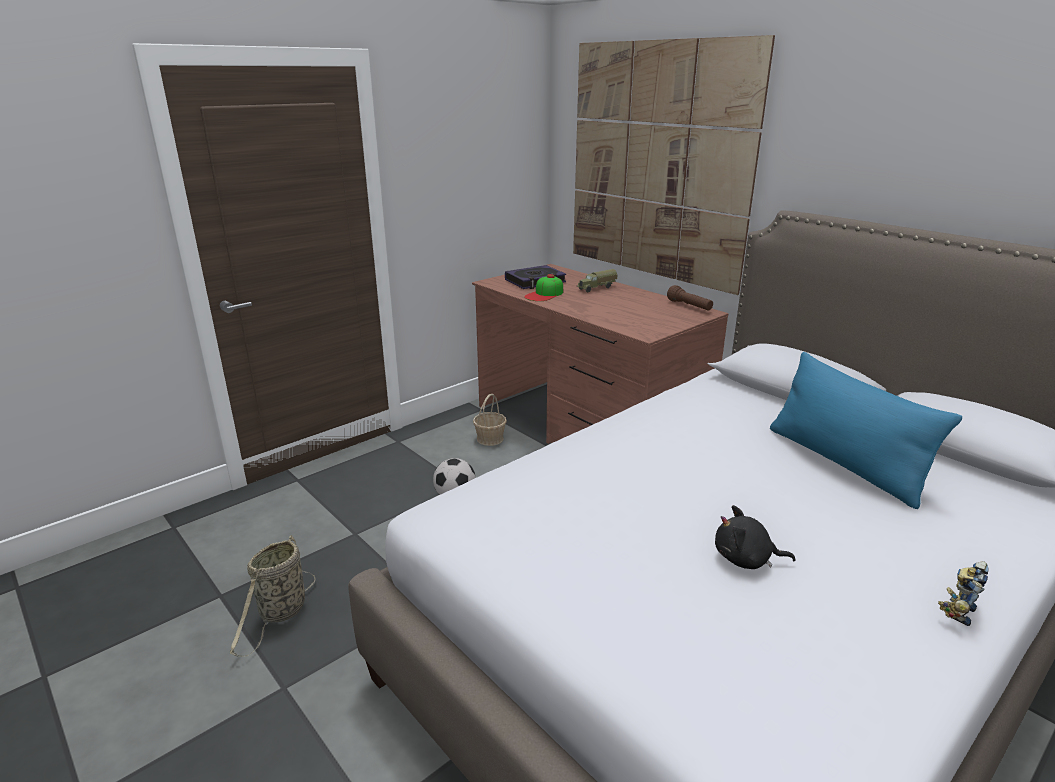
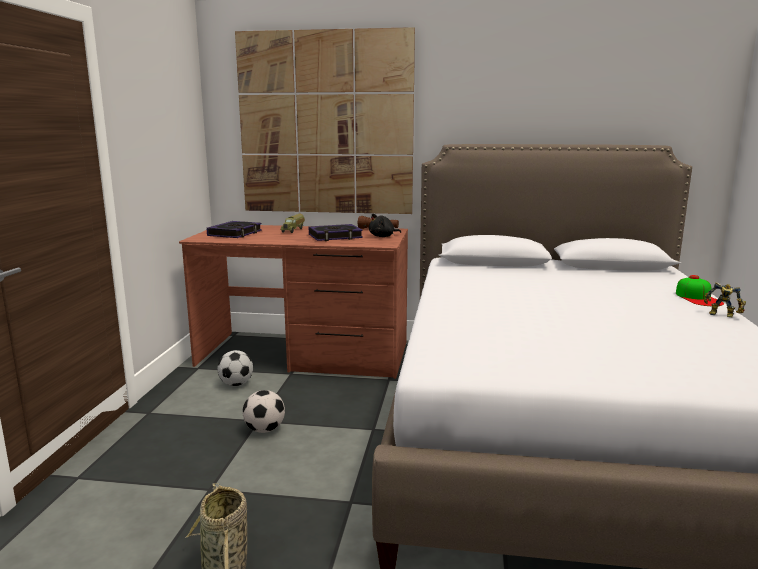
camera: 40 degrees left, 10 degrees down
basket [473,394,507,446] -> football [217,350,253,386]
cap [524,274,563,301] -> cap moved to [676,275,724,306]
black plush toy [715,505,796,569] -> black plush toy moved to [369,214,401,237]
blue pillow [770,352,962,509] -> none
toy robot [938,561,989,626] -> toy robot turned 60 degrees counterclockwise [704,282,746,317]
none -> book [309,224,363,241]

